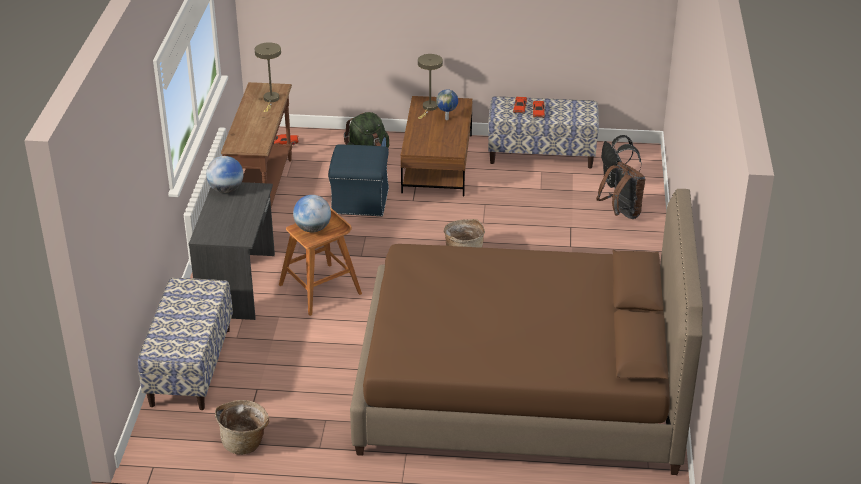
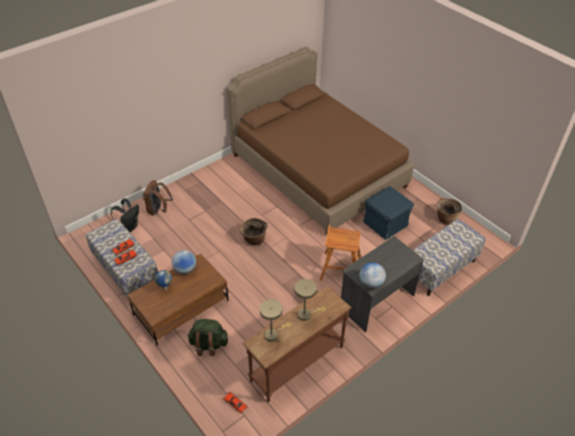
camera: 135 degrees left, 10 degrees up
globe [293,195,331,232] -> globe moved to [172,250,196,274]
blue ottoman [328,145,389,216] -> blue ottoman moved to [363,186,414,240]
beige table lamp [418,54,443,119] -> beige table lamp moved to [295,279,326,321]

